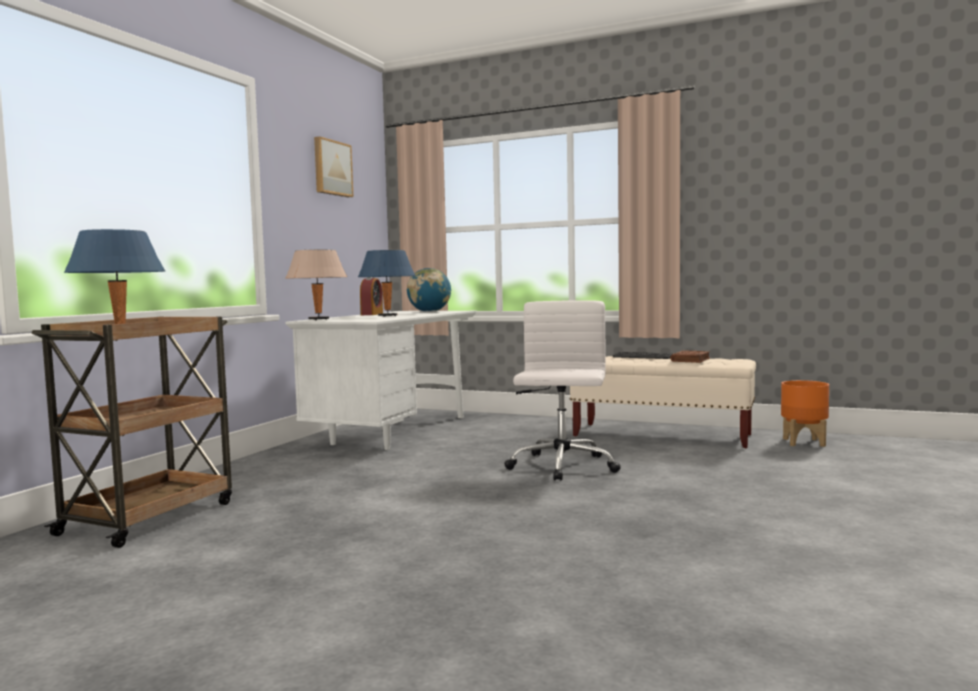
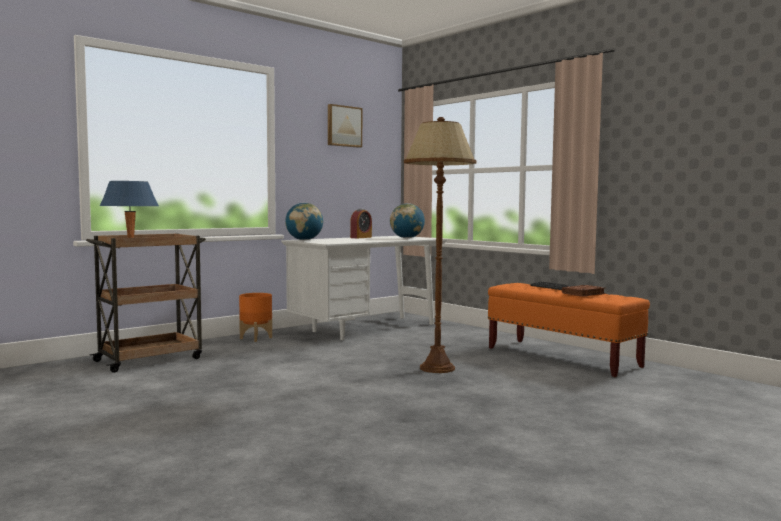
camera: 25 degrees right, 0 degrees up
beige table lamp [286,250,347,320] -> globe [285,203,323,240]
blue table lamp [358,250,415,317] -> none
white office chair [504,300,621,481] -> brown floor lamp [404,117,476,373]
beige bench [569,356,756,448] -> orange bench [488,283,650,377]
orange planter [781,380,829,447] -> orange planter moved to [239,293,272,342]

